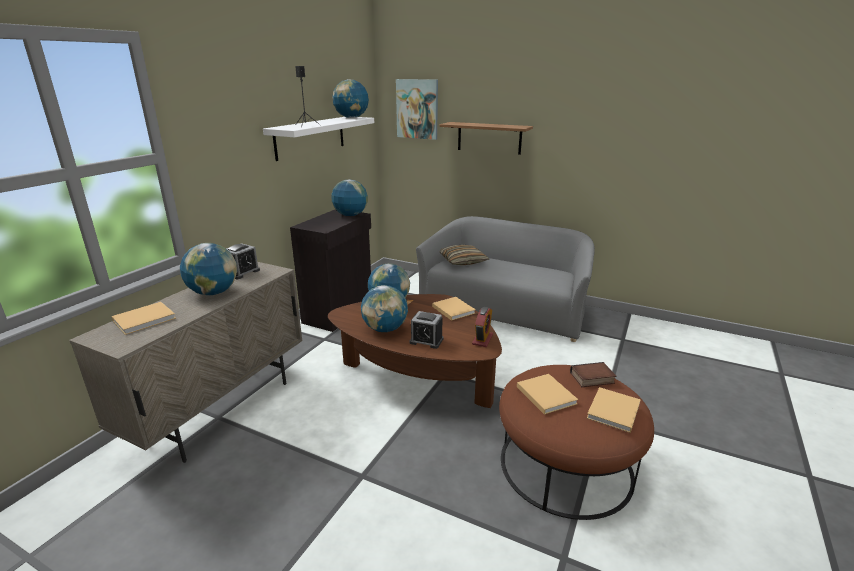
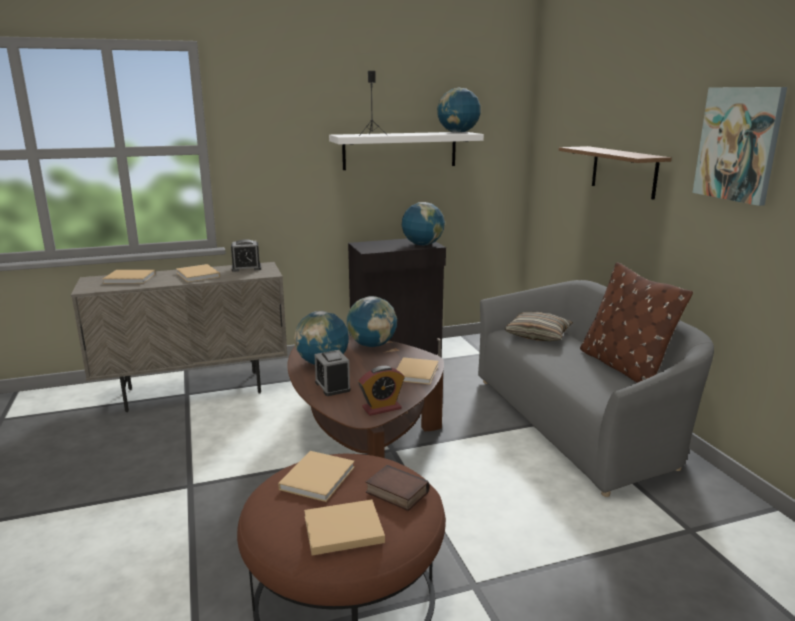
camera: 45 degrees right, 5 degrees down
globe [180,243,237,295] -> beige book [176,264,220,282]
picture [396,79,438,140] -> picture moved to [692,87,787,206]
none -> brown pillow [580,262,693,383]

